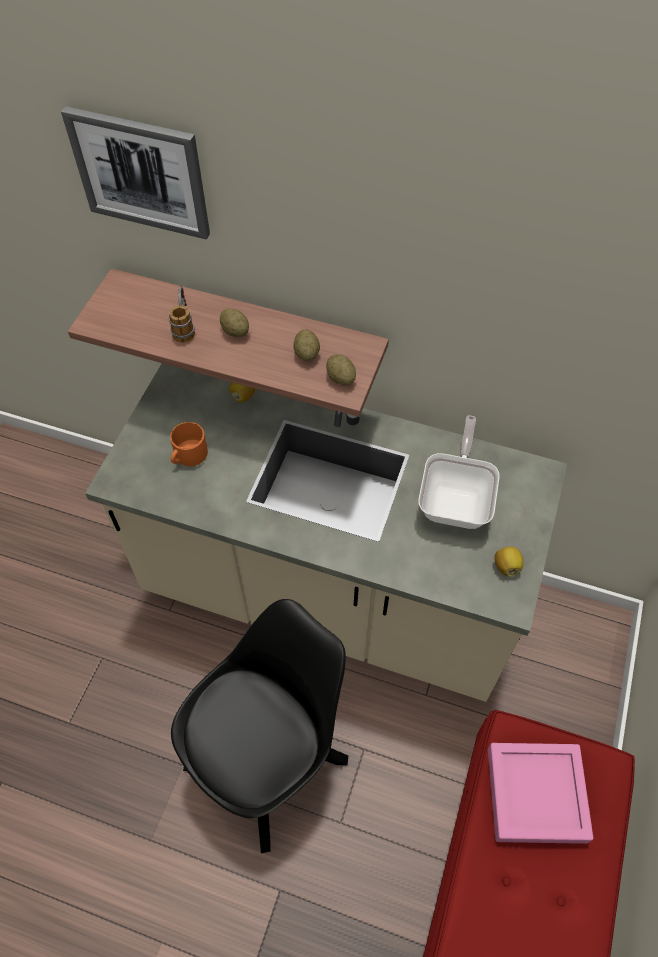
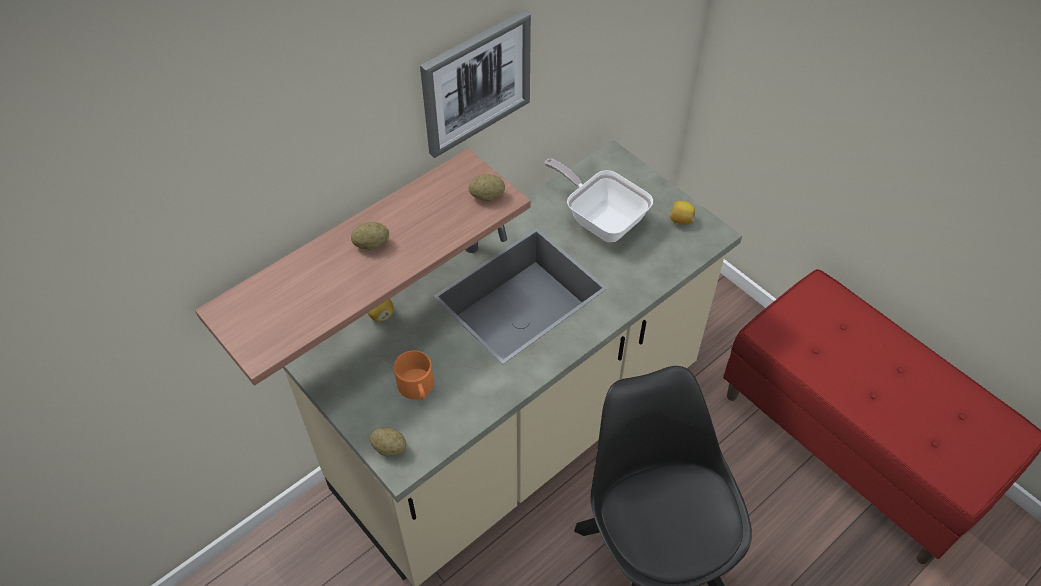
camera: 60 degrees left, 5 degrees down
picture [61,106,210,240] -> picture moved to [420,10,531,158]
mug [169,286,195,342] -> none
potato [293,329,320,361] -> potato moved to [370,427,407,456]
pink tray [488,743,593,844] -> none

